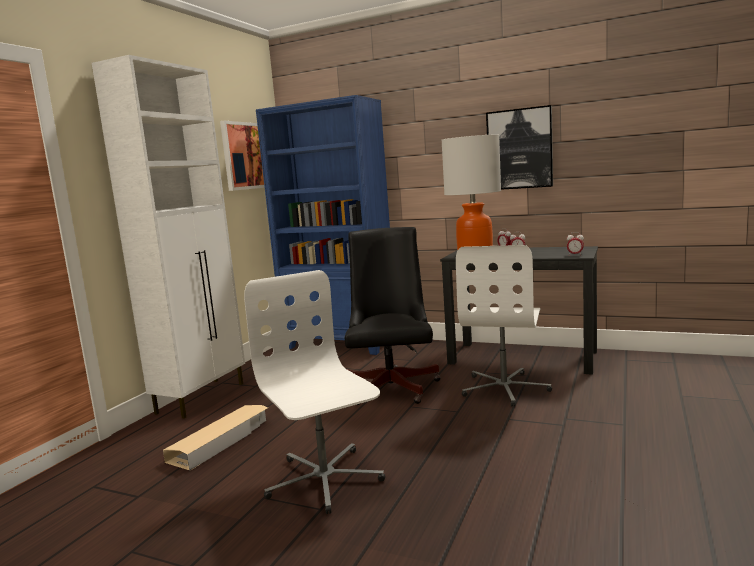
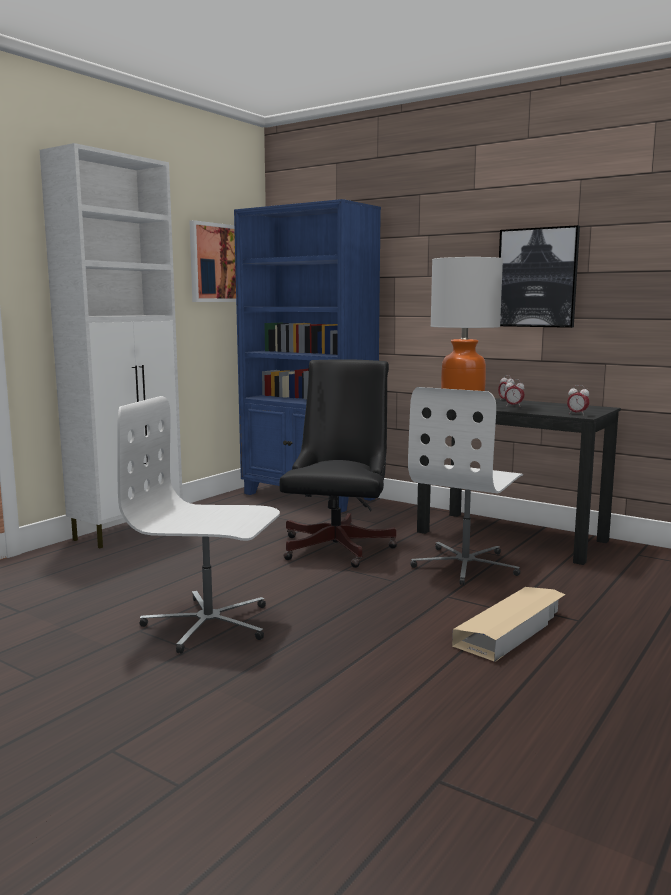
camera: 10 degrees right, 0 degrees up
beige storage box [163,405,268,471] -> beige storage box moved to [452,587,565,662]
white office chair [244,270,385,514] -> white office chair turned 60 degrees counterclockwise [117,396,280,654]

